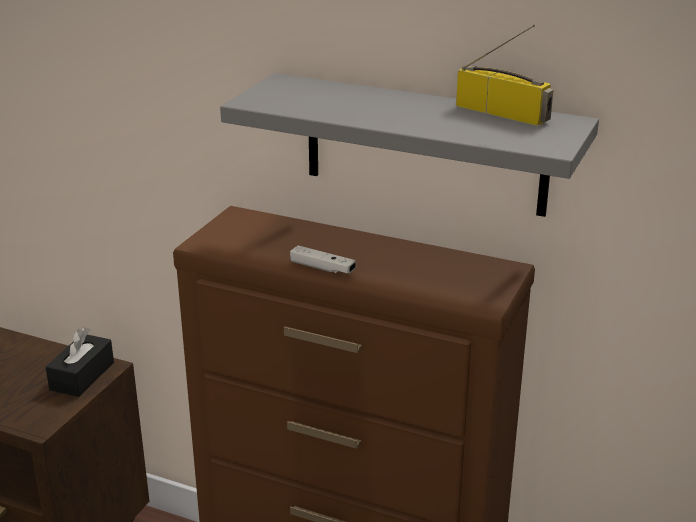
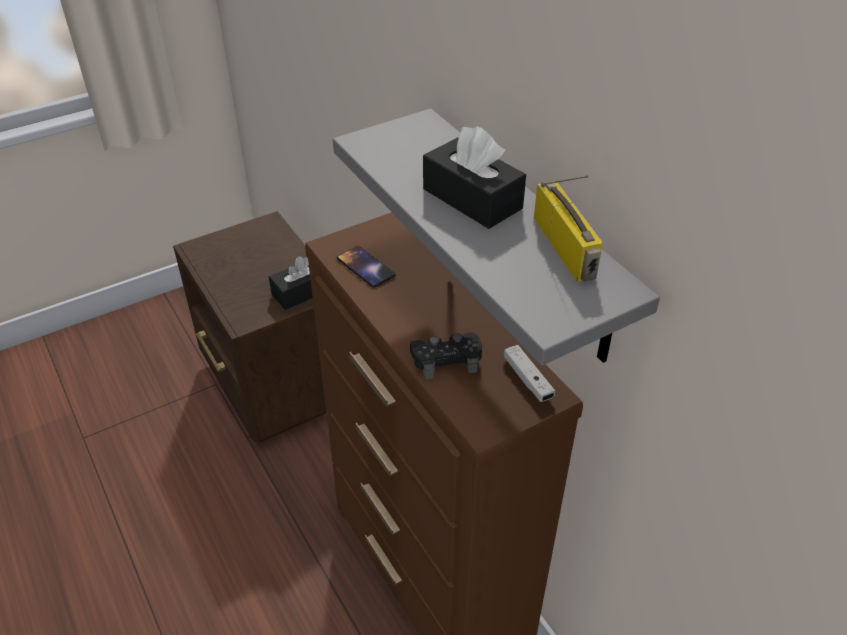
camera: 35 degrees right, 15 degrees up
white game controller [290,245,356,274] -> white game controller moved to [504,345,555,402]
none -> phone [336,246,396,288]
none -> black game controller [410,333,482,380]
none -> black tissue box [423,126,526,229]

